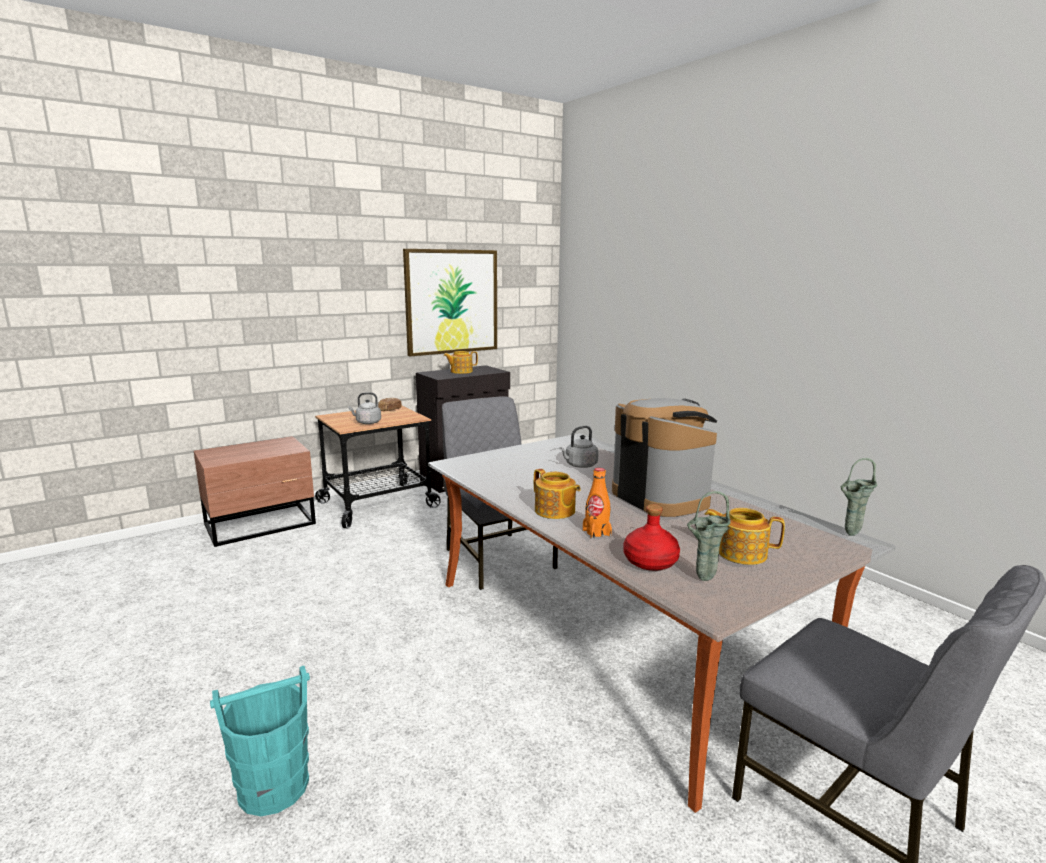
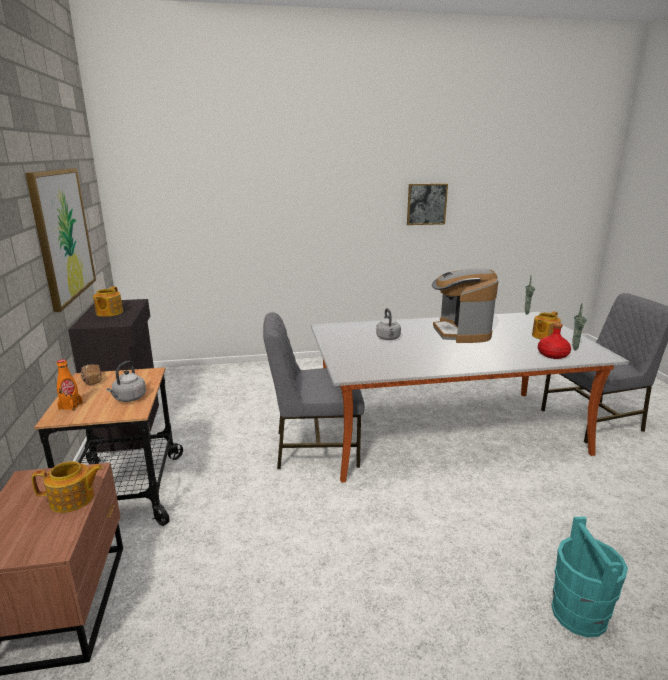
camera: 65 degrees left, 5 degrees up
teapot [534,469,581,519] -> teapot moved to [32,461,103,513]
orange bottle [583,468,612,539] -> orange bottle moved to [57,359,83,411]
coffee machine [612,398,717,517] -> coffee machine turned 90 degrees counterclockwise [432,269,499,343]
none -> picture [407,183,448,225]

